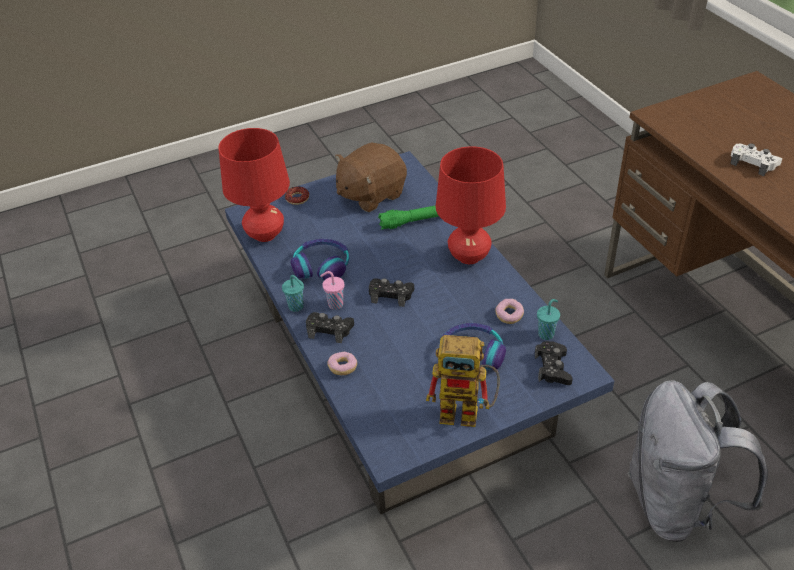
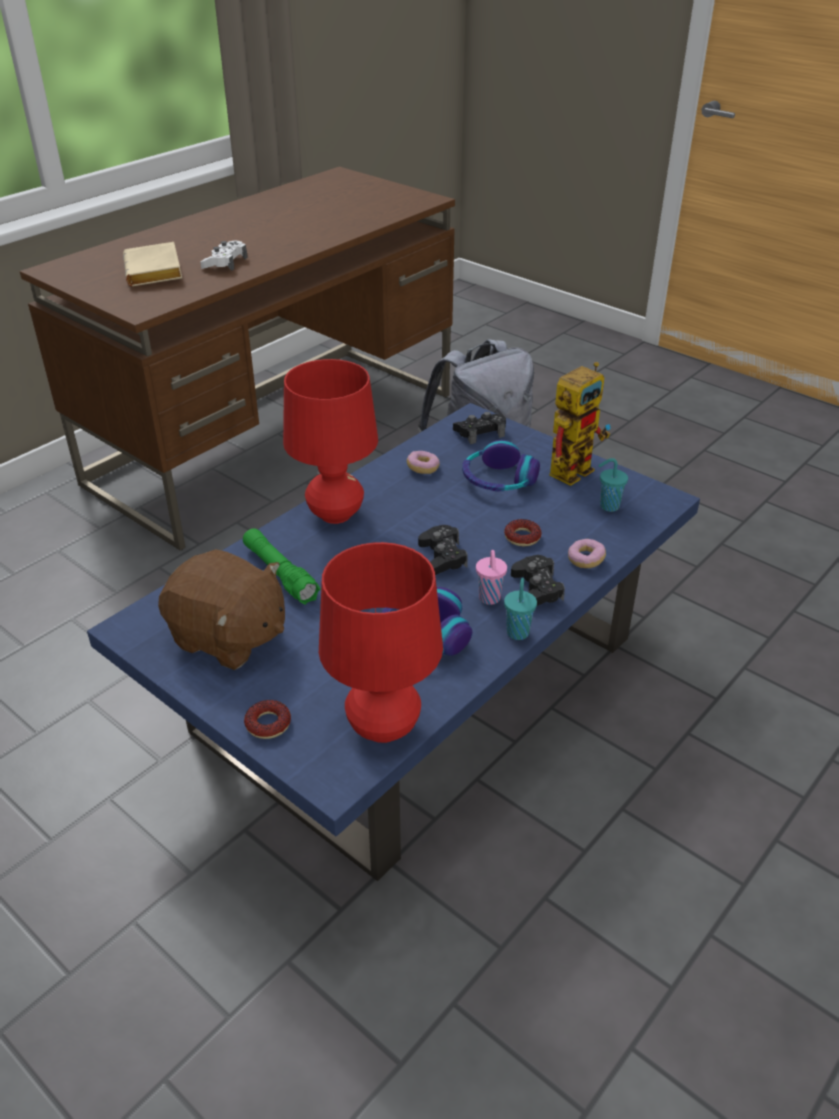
camera: 115 degrees left, 5 degrees down
toy robot [426,335,500,427] -> toy robot turned 60 degrees clockwise [549,362,611,486]
turquoise cup [537,299,560,340] -> turquoise cup moved to [599,458,628,512]
none -> beige book [123,242,182,286]
none -> donut [504,519,542,546]

